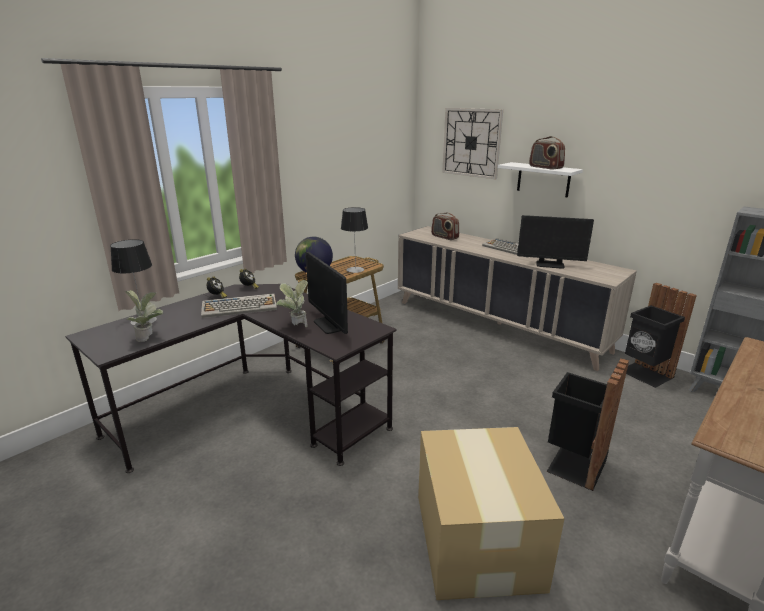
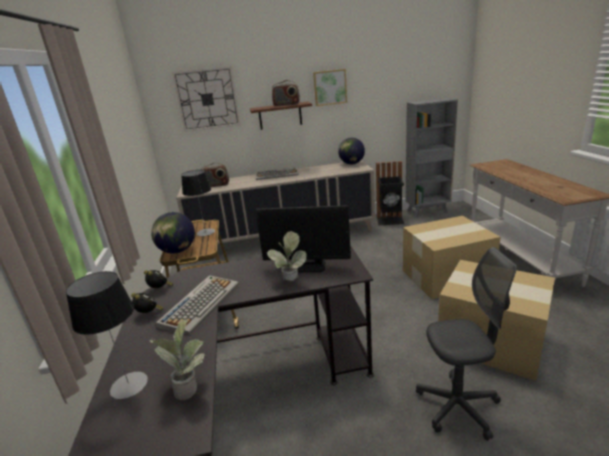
camera: 50 degrees left, 0 degrees up
white shelf [498,162,583,197] -> brown shelf [250,102,312,130]
monitor [517,215,594,269] -> none
black trash can [547,358,629,491] -> cardboard box [403,216,501,299]
none -> picture [313,69,347,106]
none -> globe [338,138,365,164]
none -> grey office chair [416,247,517,441]

